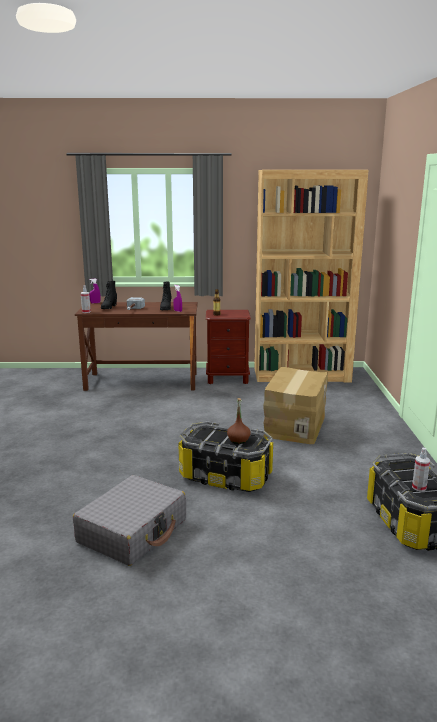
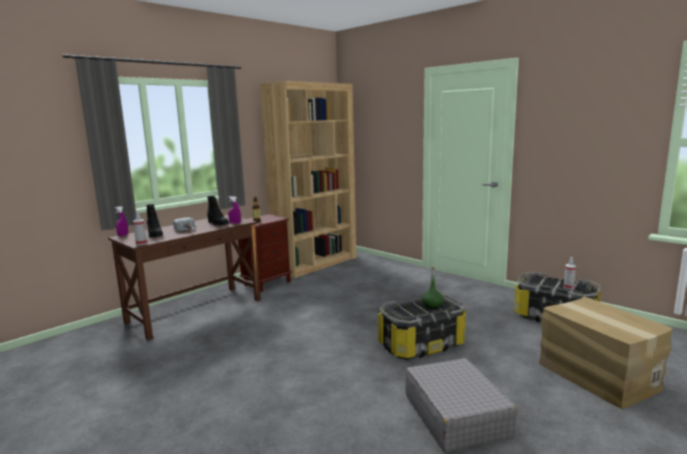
camera: 45 degrees left, 5 degrees down
brown bottle [227,398,251,444] -> green bottle [422,266,444,309]
cardboard box [263,367,328,444] -> cardboard box moved to [539,297,672,409]

